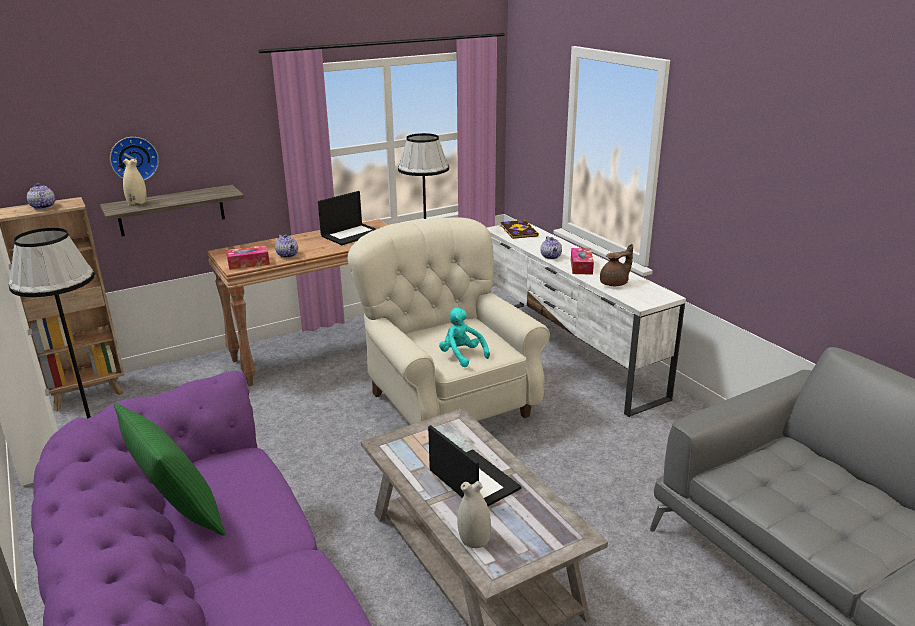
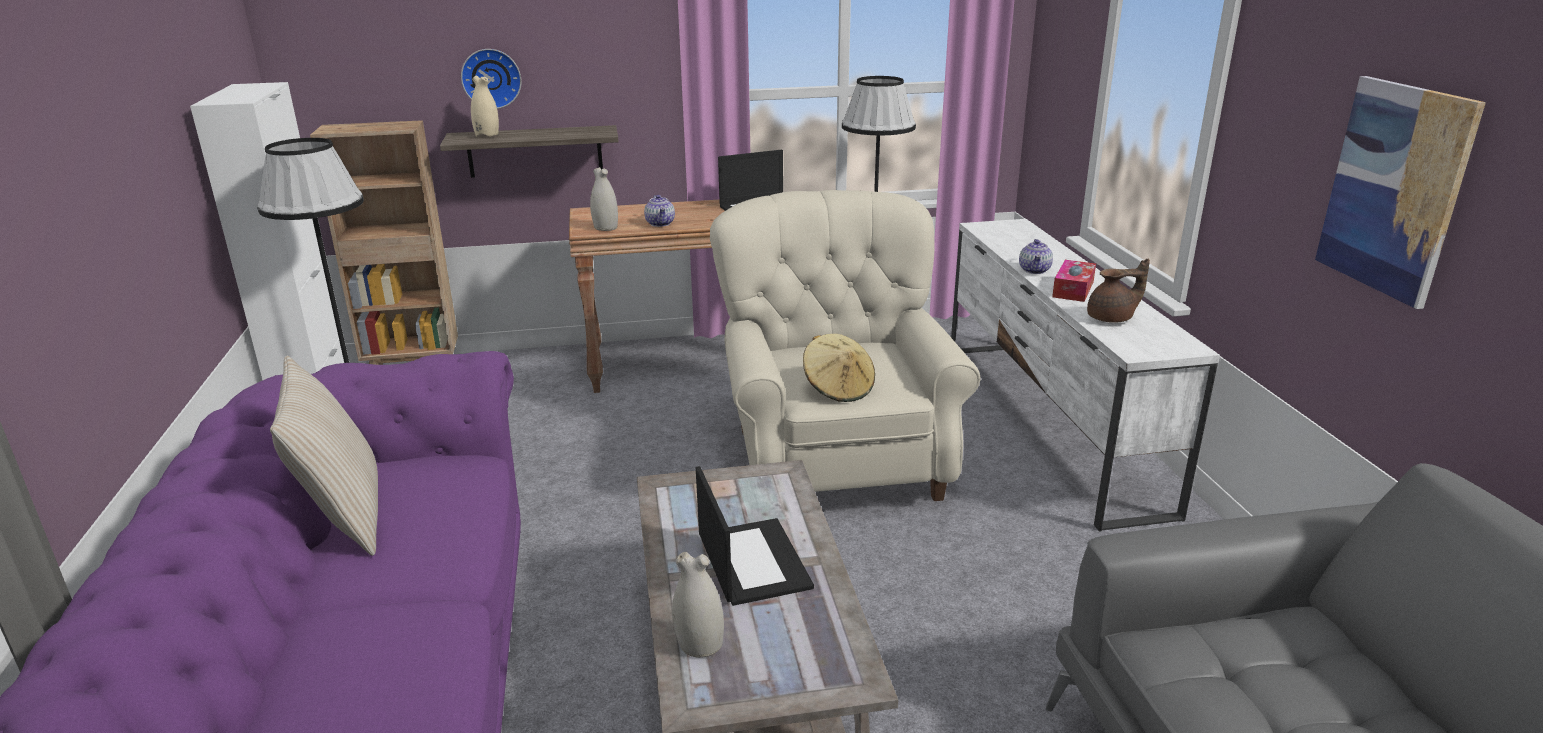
camera: 20 degrees right, 0 degrees up
teapot [27,183,55,210] -> none
green pillow [114,403,225,536] -> beige pillow [270,356,378,556]
tissue box [226,245,270,270] -> white vase [590,167,618,231]
turquoise plush toy [439,308,490,367] -> beige hat [803,334,875,402]
book [500,220,539,239] -> none
none -> picture [1315,76,1486,309]

